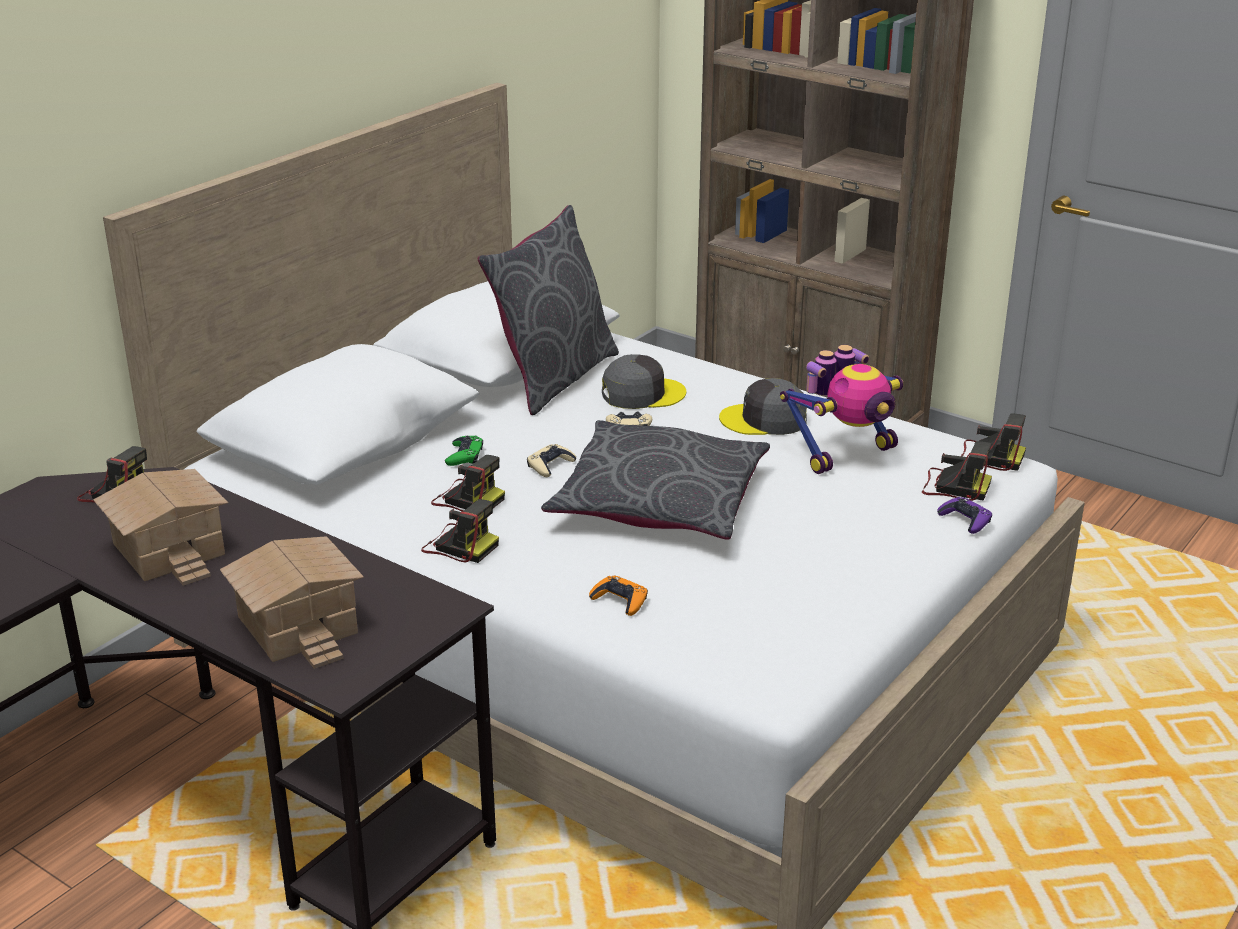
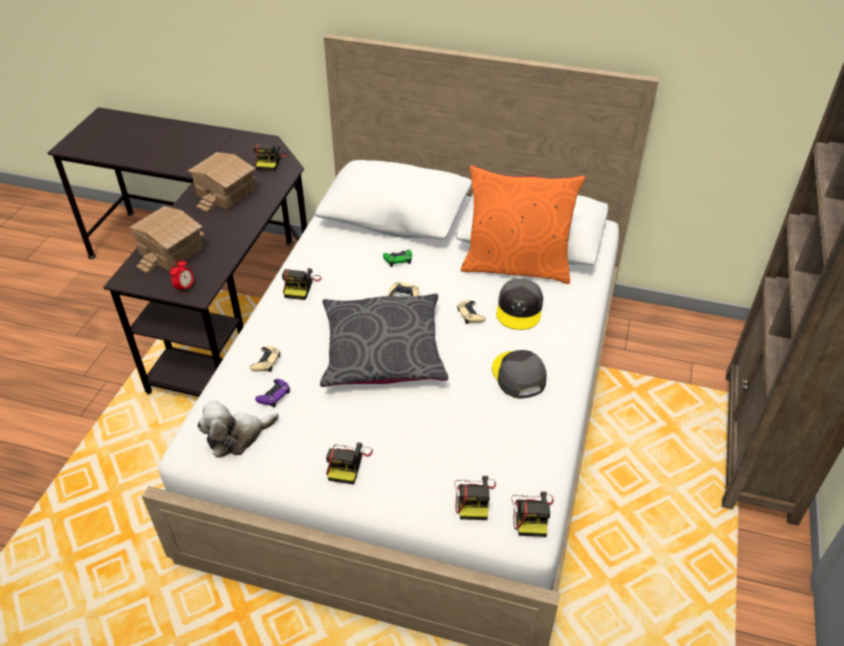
camera: 70 degrees right, 15 degrees up
camera [431,455,505,511] -> camera moved to [326,442,373,485]
grey pillow [478,205,619,415] -> orange pillow [461,165,585,284]
orange game controller [589,576,648,616] -> beige game controller [250,346,280,372]
grey cap [602,354,686,409] -> grey cap turned 45 degrees clockwise [496,279,543,330]
toy robot [780,345,903,474] -> none
purple game controller [937,497,992,534] -> purple game controller moved to [255,379,290,407]
none -> alarm clock [170,259,194,294]
none -> plush toy [197,401,279,458]

